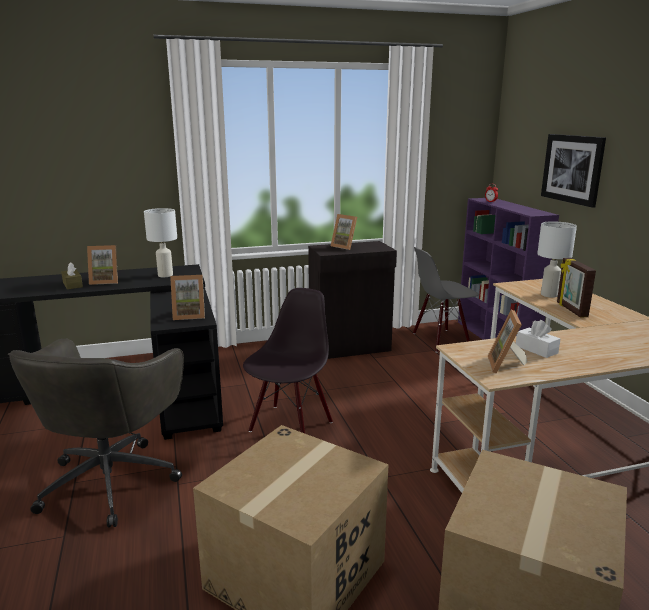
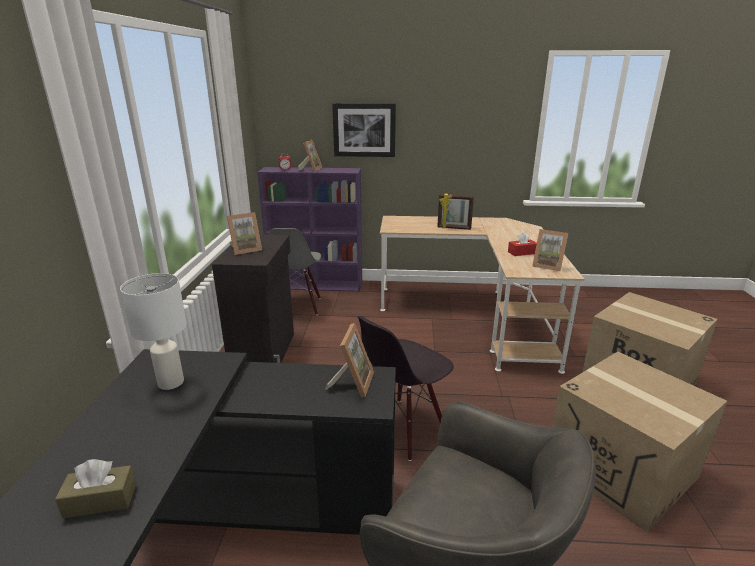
camera: 70 degrees left, 5 degrees up
picture frame [87,245,118,285] -> picture frame moved to [297,140,322,172]
black chair [243,288,333,433] -> black chair turned 90 degrees counterclockwise [358,316,454,461]
white tissue box [516,320,560,358] -> red tissue box [508,232,537,256]
white table lamp [537,221,577,298] -> none

